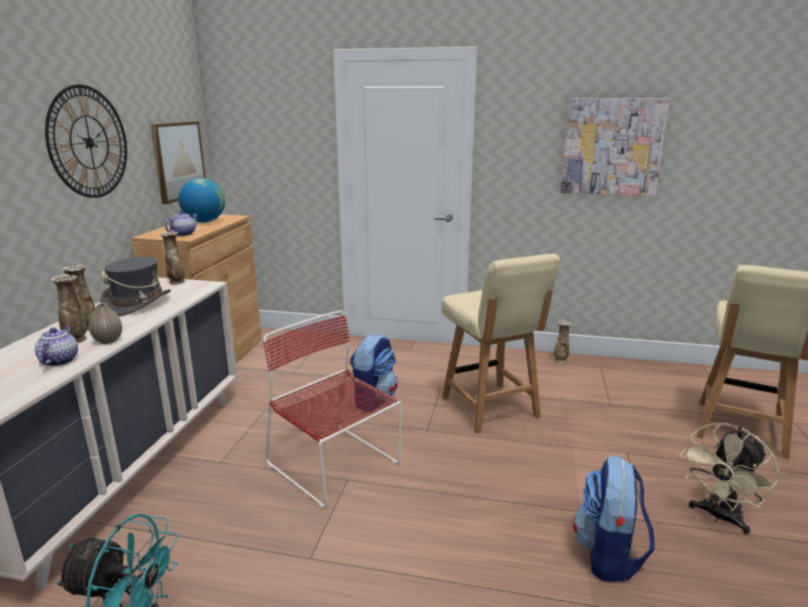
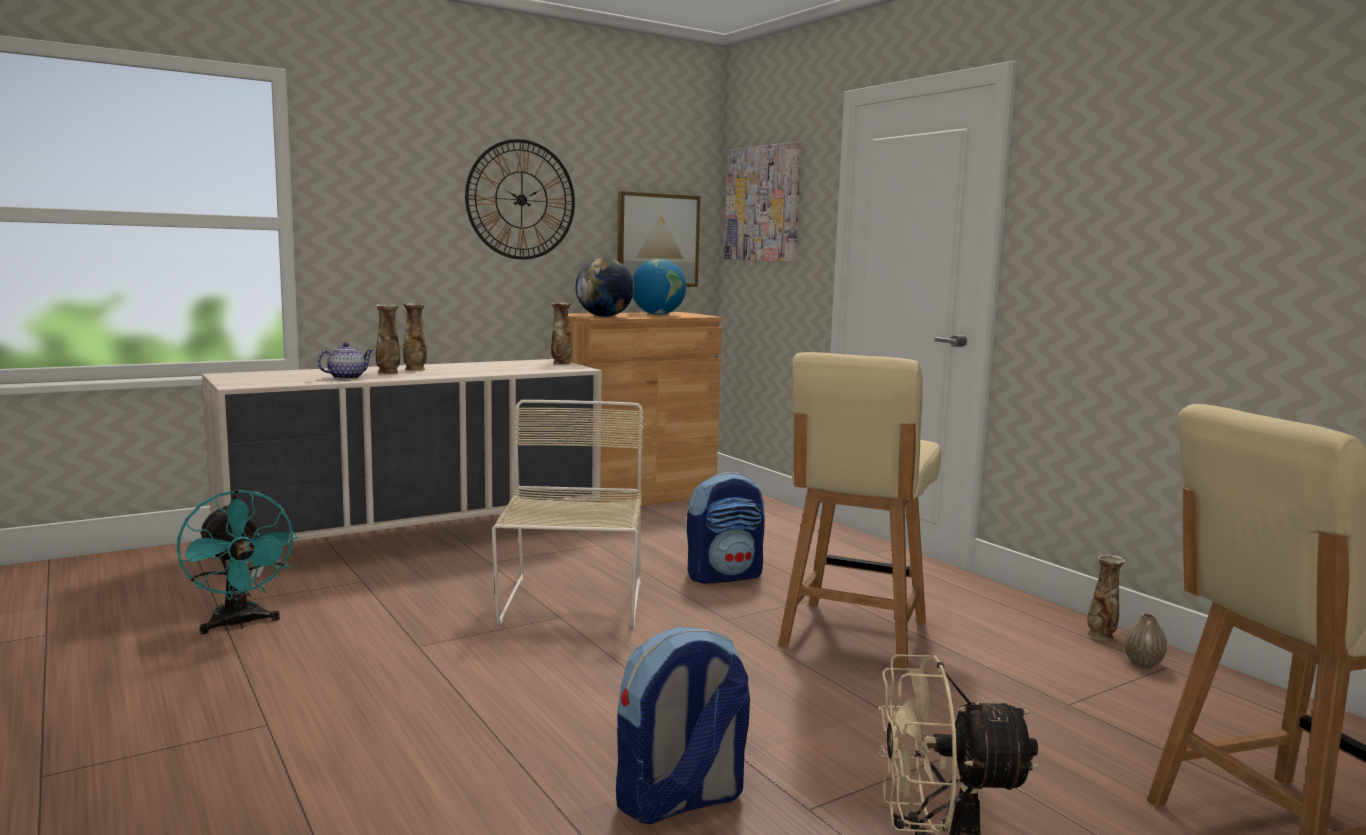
camera: 45 degrees right, 10 degrees down
vase [89,303,122,344] -> vase moved to [1124,613,1167,668]
grey hat [100,257,171,316] -> none
teapot [165,211,198,236] -> globe [576,258,634,317]
red chair [263,310,402,508] -> beige chair [492,400,644,628]
picture [561,98,670,196] -> picture moved to [724,141,802,262]

